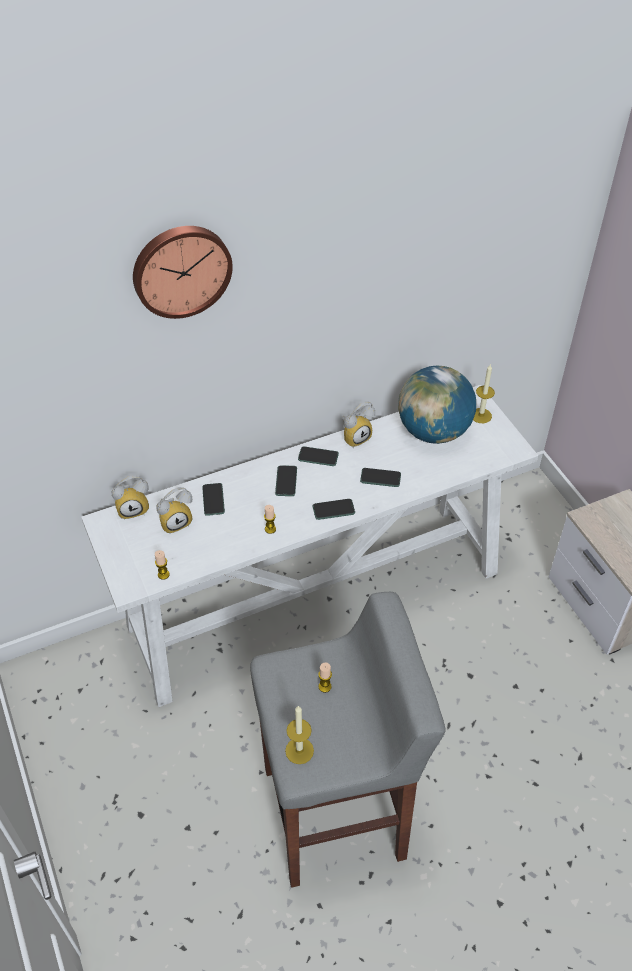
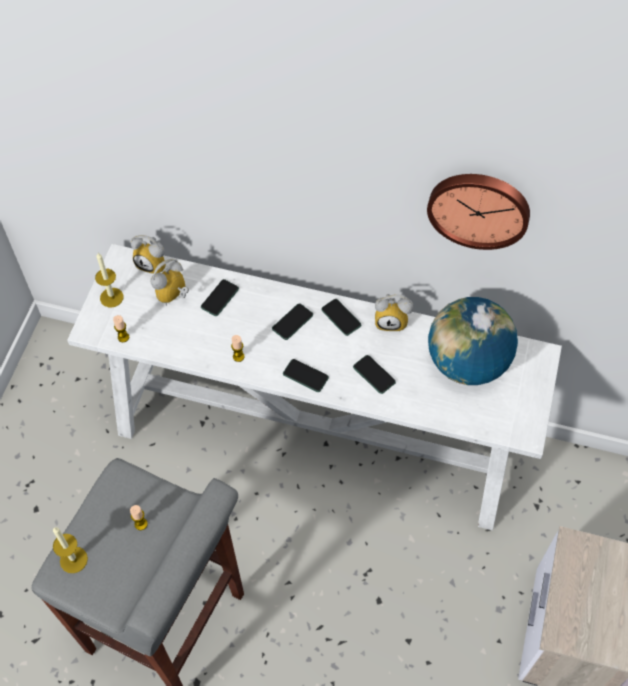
camera: 40 degrees right, 10 degrees up
wall clock [133,226,233,319] -> wall clock moved to [427,174,530,250]
alarm clock [156,487,192,534] -> alarm clock turned 120 degrees clockwise [150,259,189,306]
candle [473,365,495,423] -> candle moved to [95,253,124,307]

